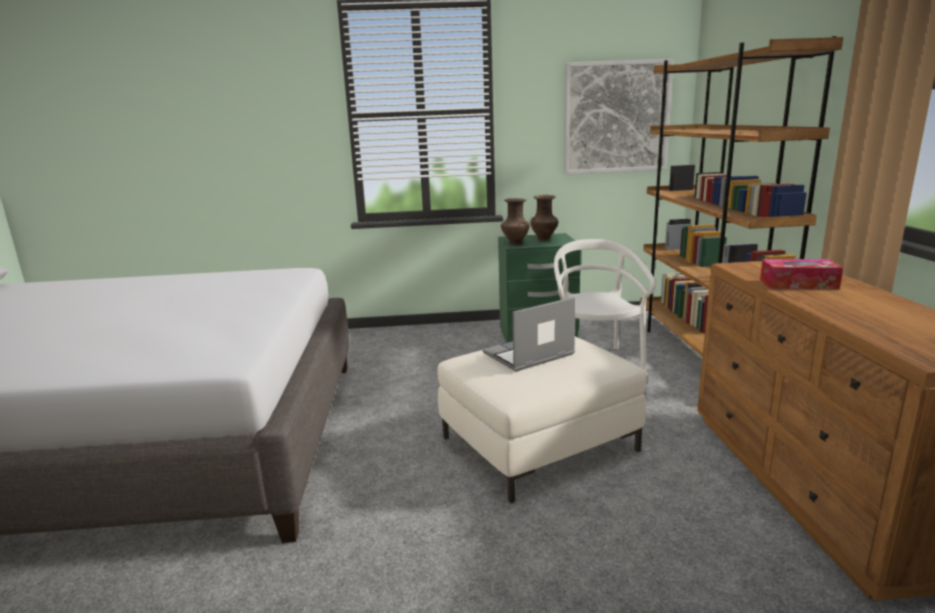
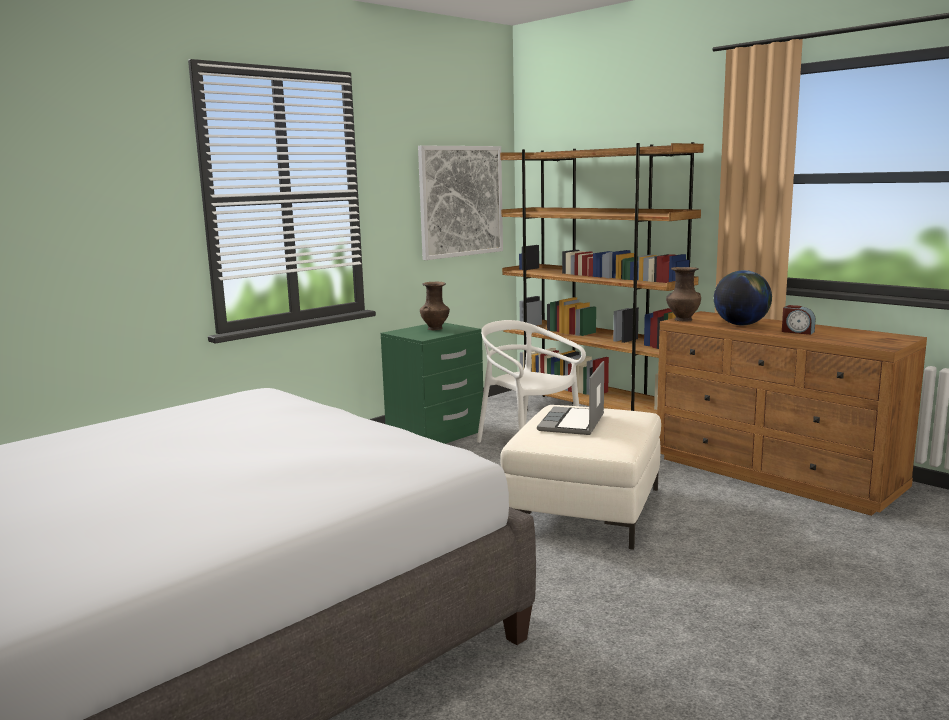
camera: 40 degrees left, 5 degrees down
brown vase [501,198,529,245] -> brown vase moved to [666,267,701,322]
tissue box [760,259,843,289] -> globe [714,270,772,325]
none -> alarm clock [782,305,815,335]

